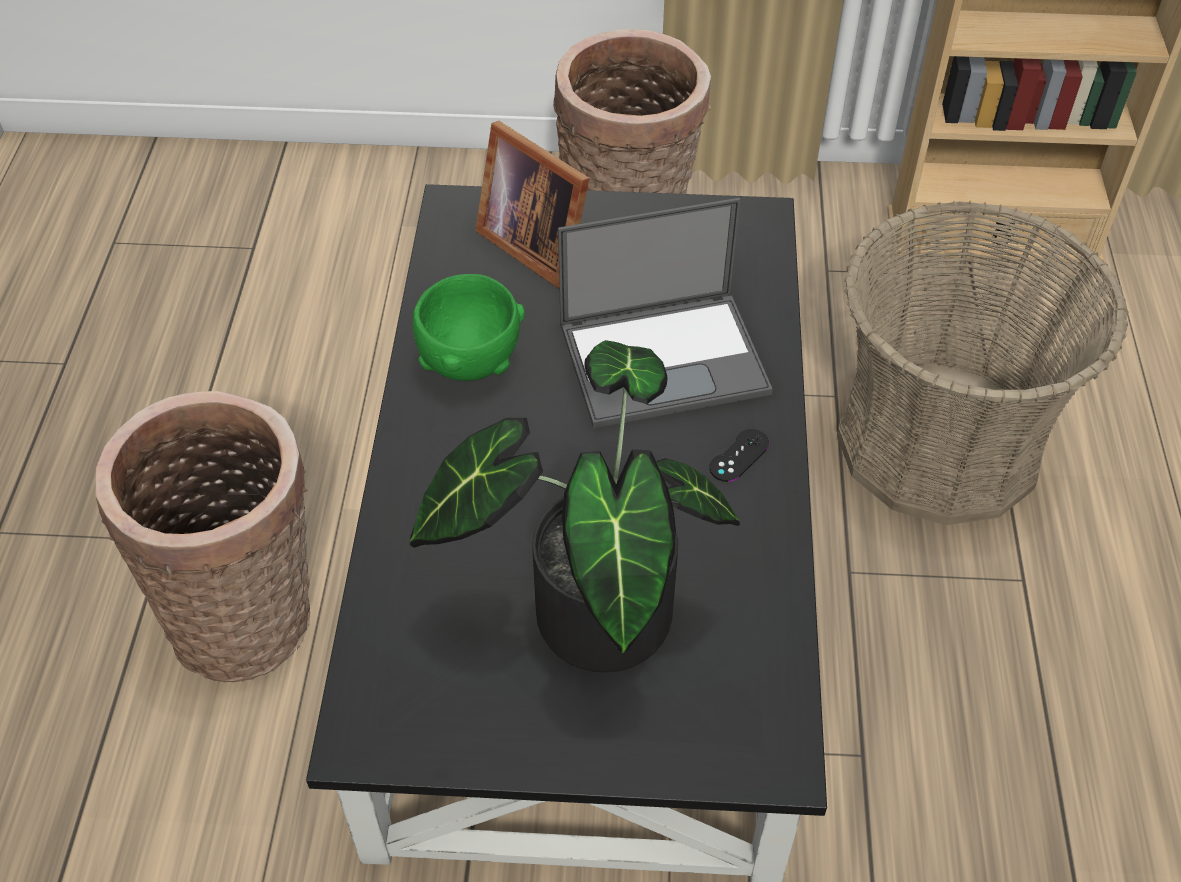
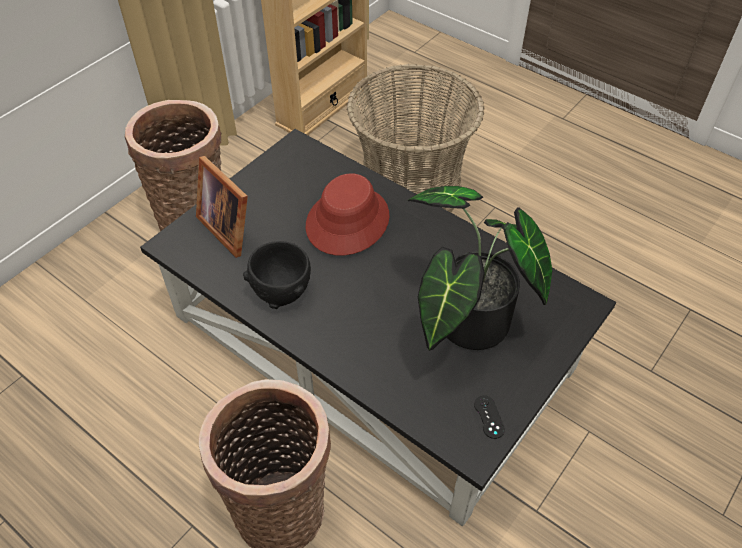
camera: 55 degrees left, 0 degrees up
green bowl [413,274,525,381] -> black bowl [243,241,311,309]
picture frame [475,121,589,290] -> picture frame turned 60 degrees clockwise [196,156,248,258]
laptop [558,198,772,428] -> red hat [306,173,389,256]
black game controller [709,429,769,482] -> black game controller moved to [474,395,505,439]

